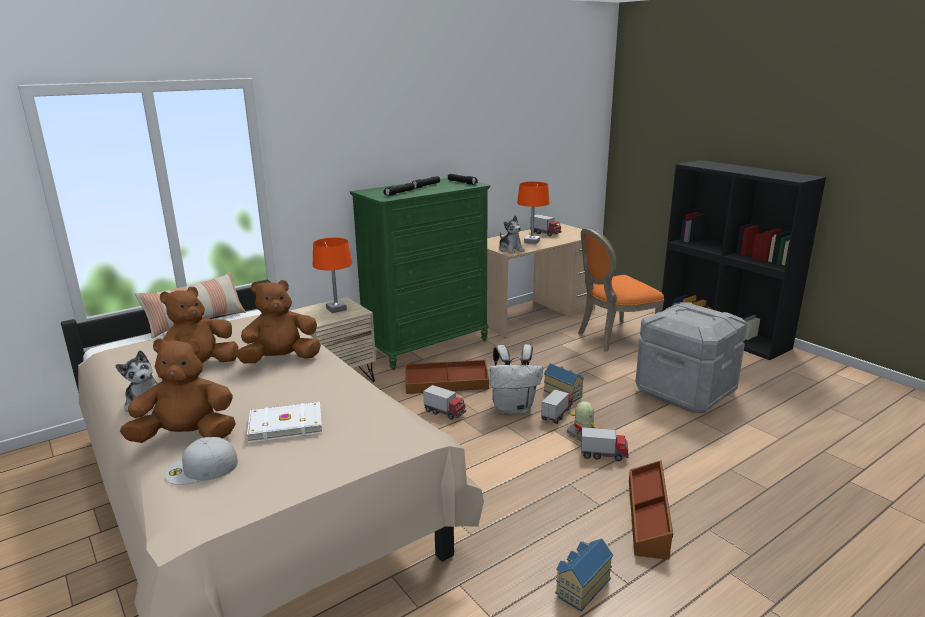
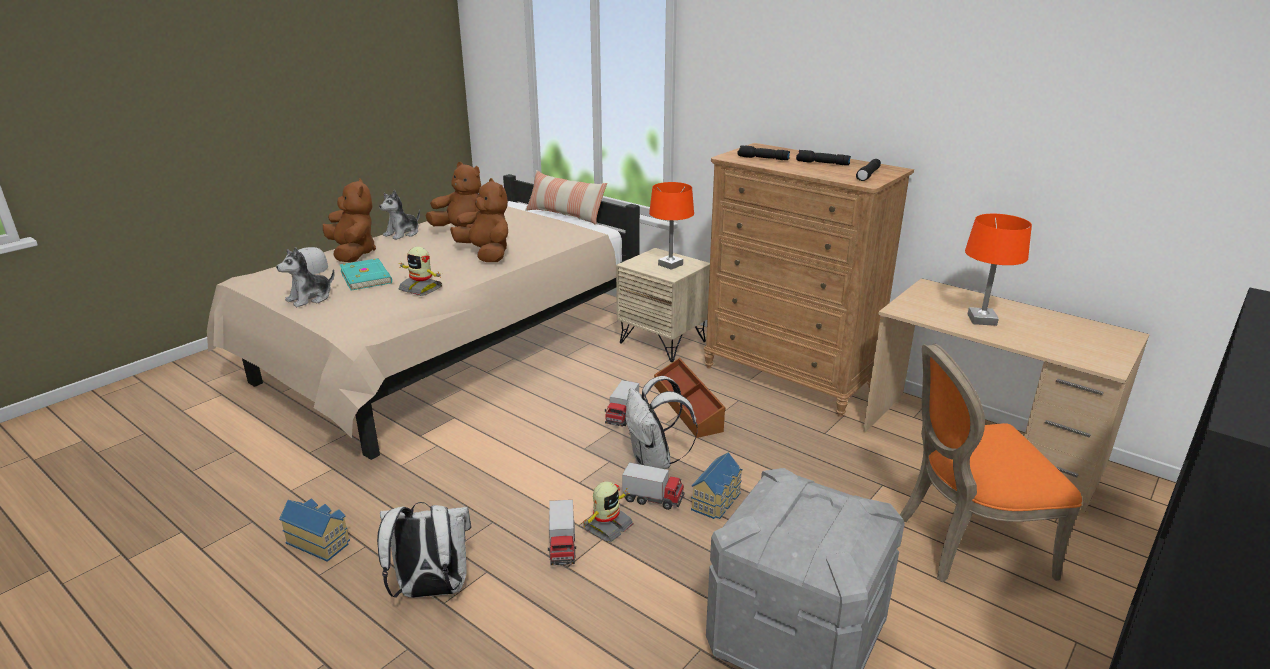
camera: 75 degrees right, 5 degrees up
white book [247,402,322,443] -> turquoise book [340,258,392,291]
green dresser [350,178,490,370] -> brown dresser [704,143,914,417]
plush toy [499,215,524,254] -> plush toy moved to [276,247,334,307]
toy truck [530,214,561,237] -> none
orange chair [578,227,664,352] -> orange chair turned 60 degrees counterclockwise [900,344,1082,583]
brown storage box [629,460,673,560] -> white backpack [377,502,471,598]
none -> toy robot [399,247,442,296]

